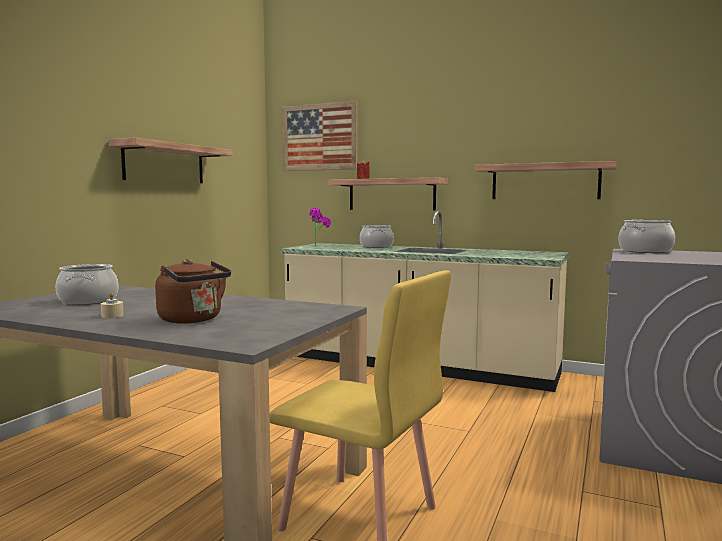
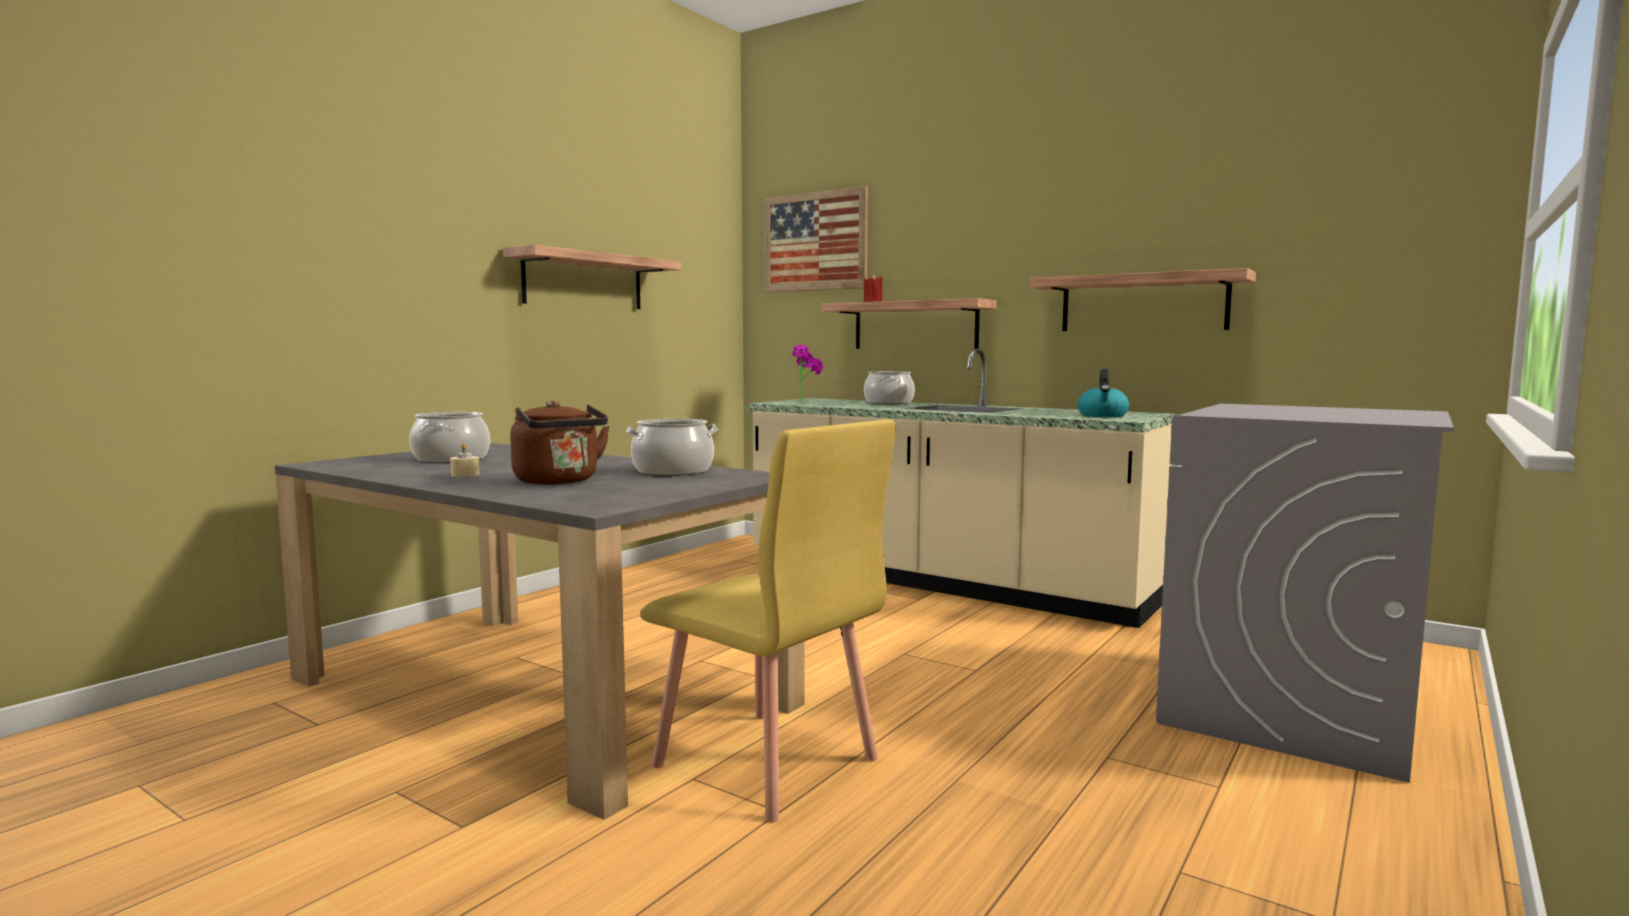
camera: 10 degrees right, 0 degrees up
cooking pot [619,220,675,253] -> cooking pot moved to [626,419,718,476]
none -> kettle [1078,369,1129,417]

